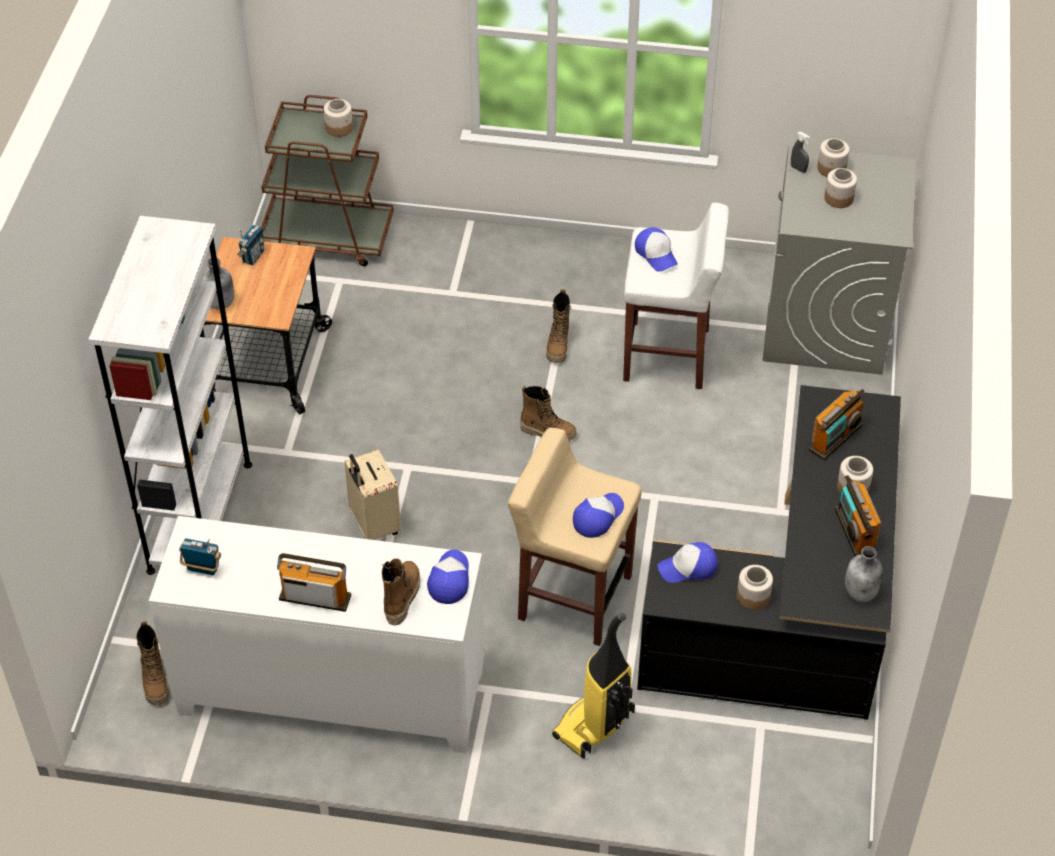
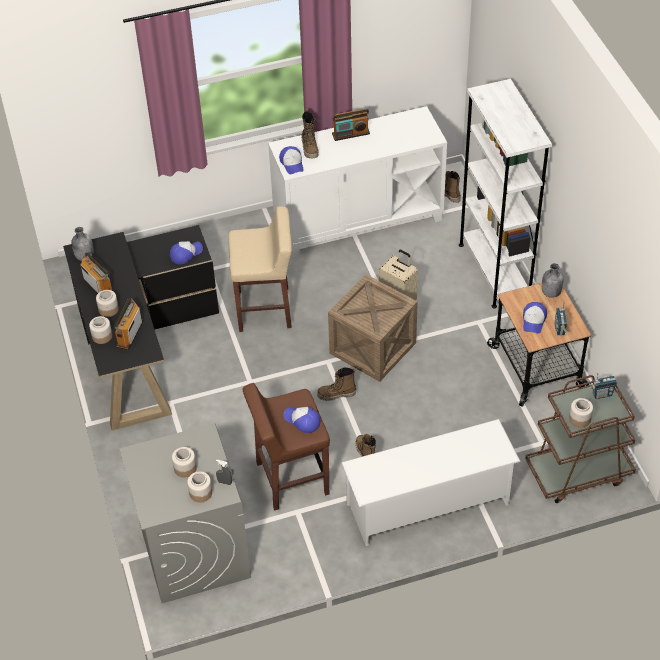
camera: 155 degrees right, 0 degrees up
radio [179,538,221,575] -> radio moved to [590,372,617,399]
vacuum cleaner [552,613,635,759] -> none
cap [573,493,624,538] -> cap moved to [523,302,547,334]
white stool [623,203,729,389] -> brown stool [243,383,330,511]
jar [737,565,773,610] -> jar moved to [89,316,112,344]
none -> crate [328,274,418,382]
none -> white shoe rack [342,419,521,546]

